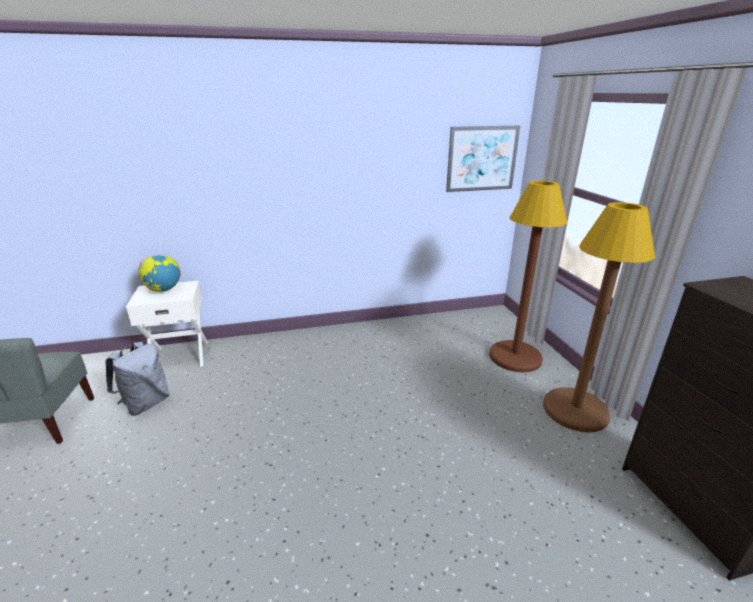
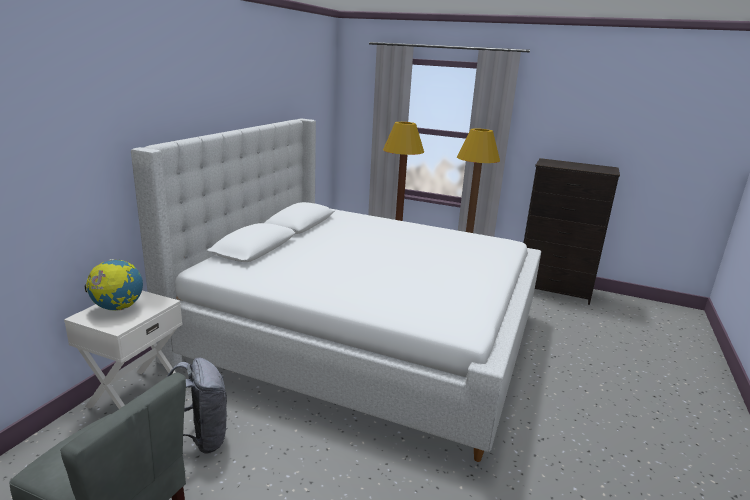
camera: 55 degrees left, 5 degrees down
picture [446,126,520,192] -> none
none -> white bed [131,119,541,462]

